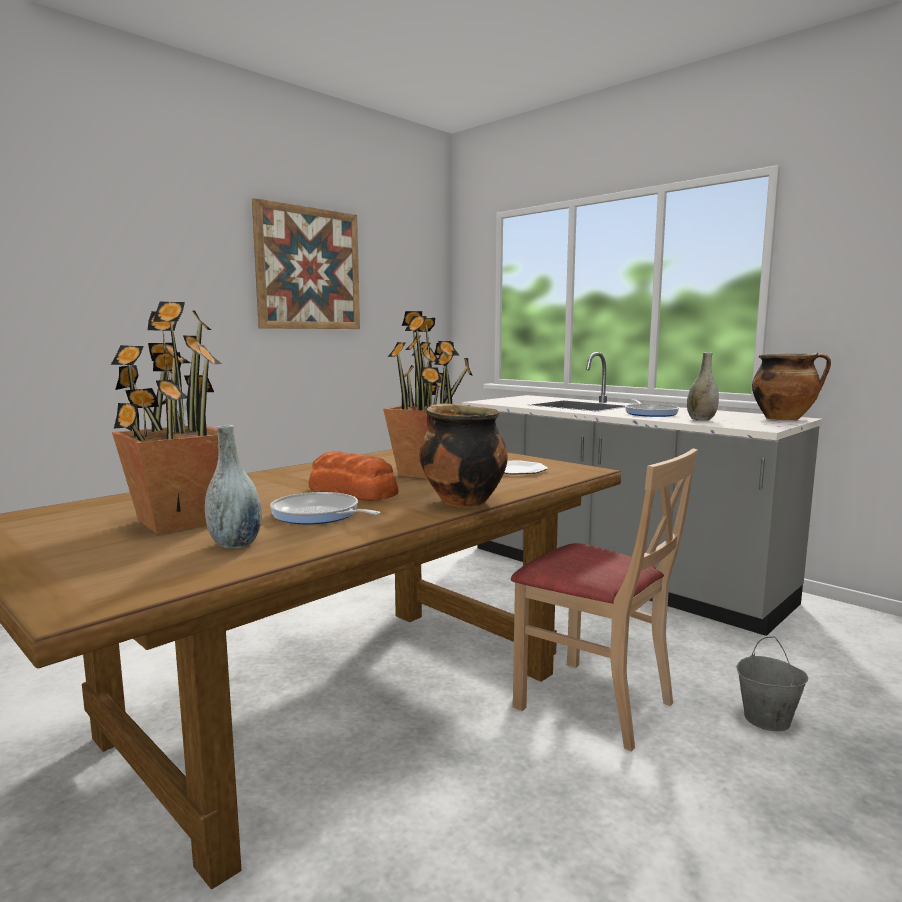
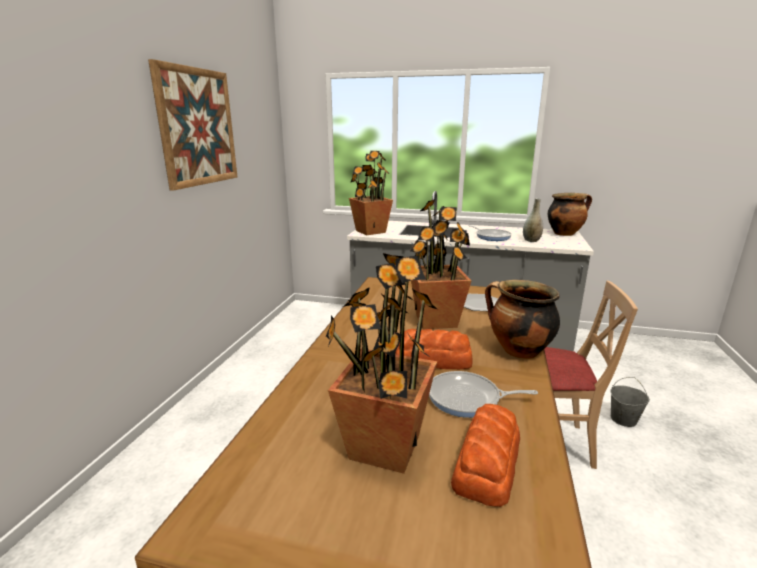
camera: 30 degrees left, 10 degrees up
grey vase [205,425,262,549] -> bread [451,404,520,507]
none -> potted plant [349,151,393,235]

